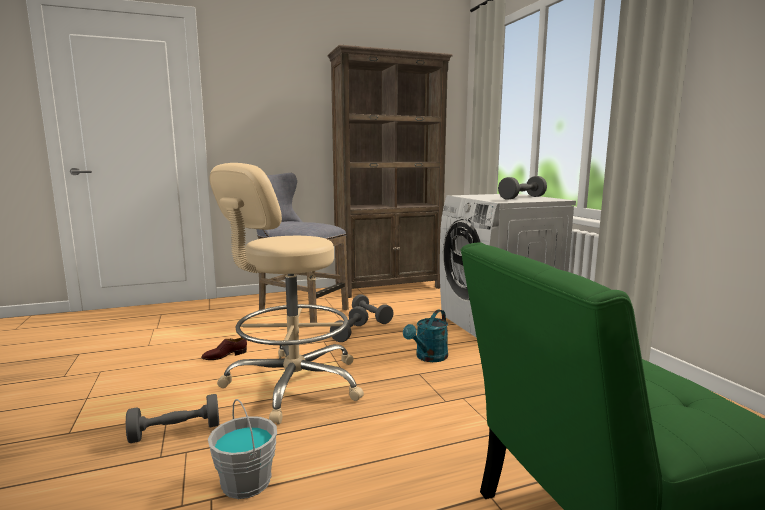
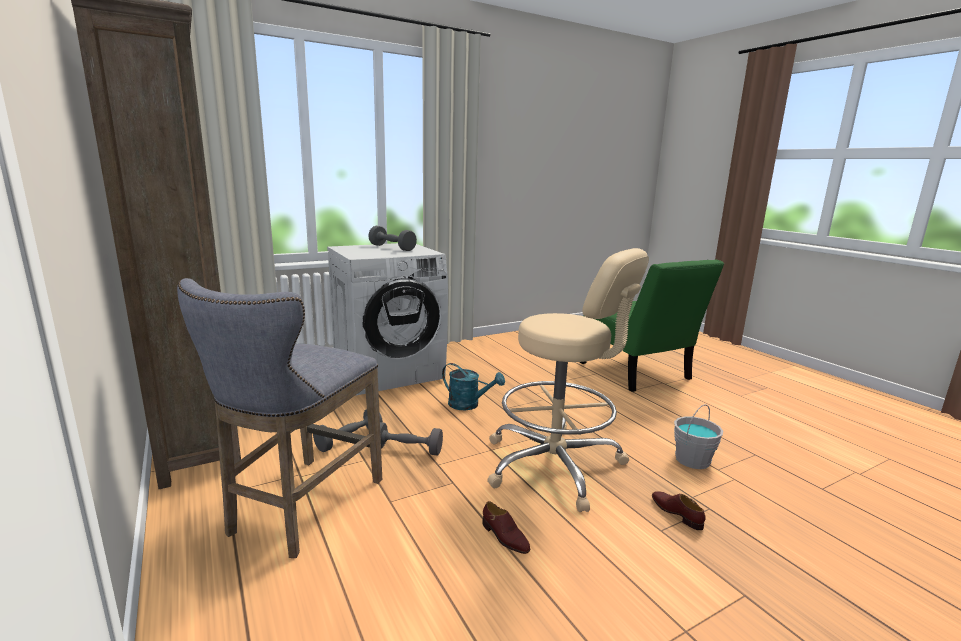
camera: 100 degrees left, 5 degrees up
grey dumbbell [126,394,219,443] -> brown shoe [652,491,706,530]

